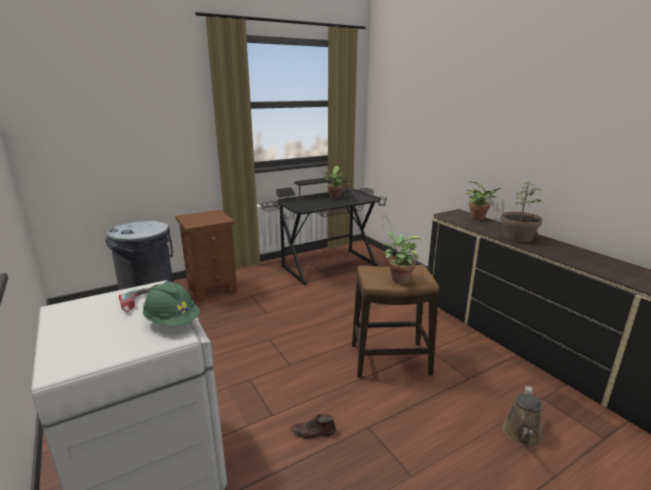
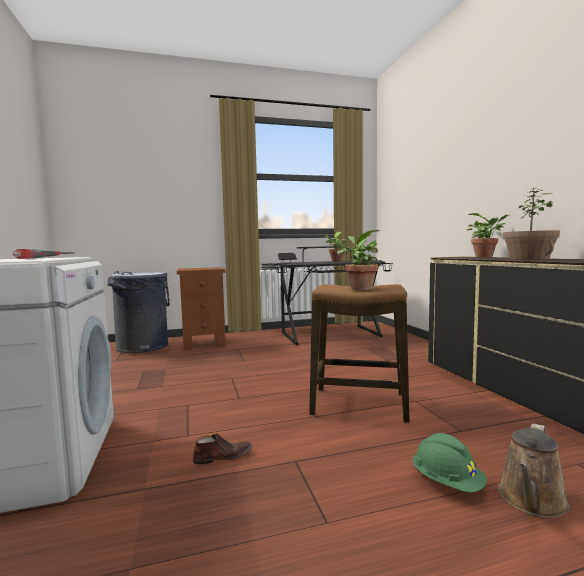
camera: 15 degrees right, 15 degrees down
green hard hat [143,281,200,326] -> green hard hat moved to [413,433,487,492]
brown shoe [291,414,336,439] -> brown shoe turned 150 degrees clockwise [193,433,252,465]

